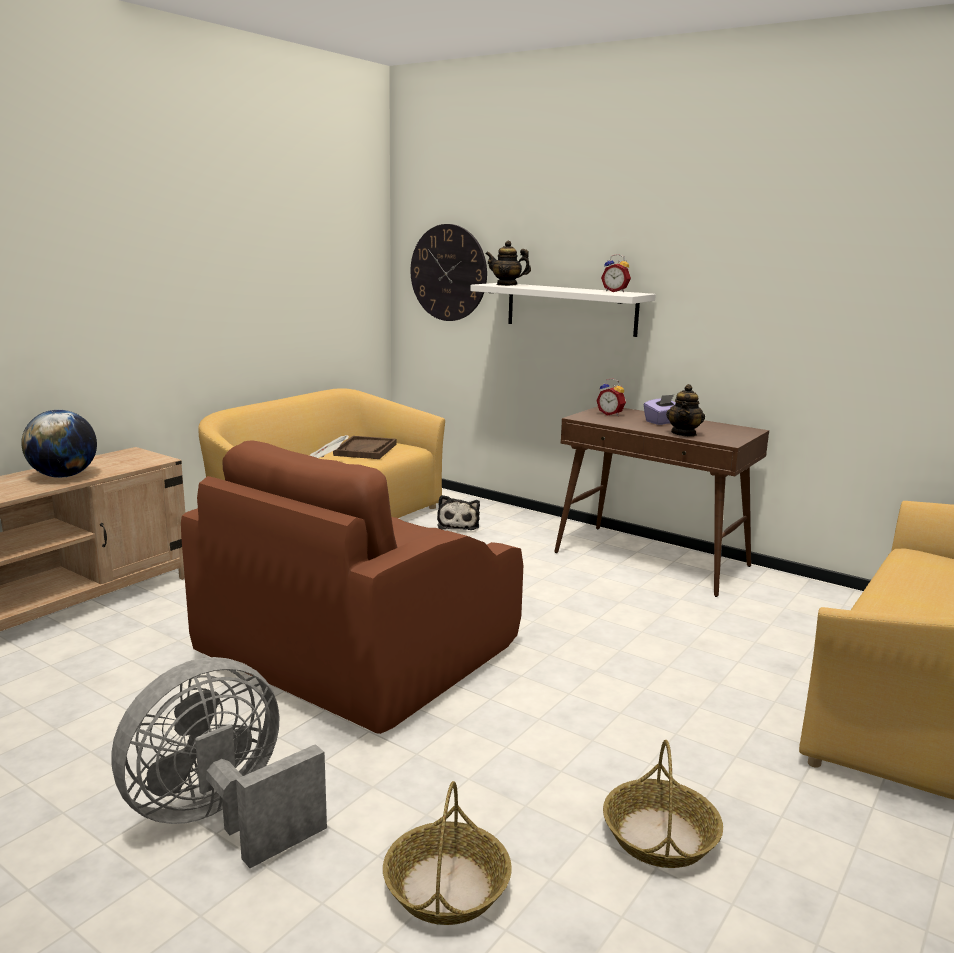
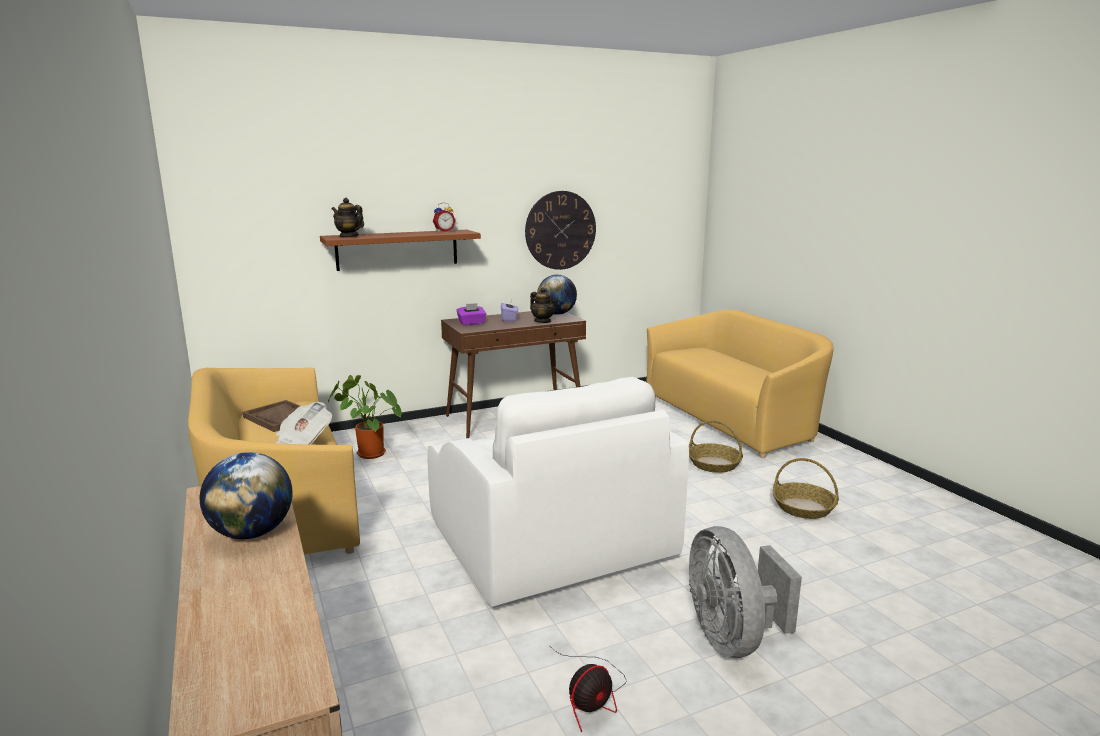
camera: 60 degrees left, 0 degrees up
brown armchair [181,441,523,734] -> white armchair [427,377,689,607]
basket [383,781,512,925] -> basket moved to [689,420,743,473]
wall clock [411,224,487,321] -> wall clock moved to [525,191,596,270]
plush toy [437,495,480,530] -> potted plant [328,375,402,459]
white shelf [470,283,656,337] -> brown shelf [320,230,481,271]
teapot [486,241,531,286] -> teapot turned 75 degrees clockwise [332,198,364,238]
alarm clock [596,378,626,416] -> purple tissue box [456,303,486,325]
none -> globe [537,275,577,315]
none -> fan [550,646,627,732]

